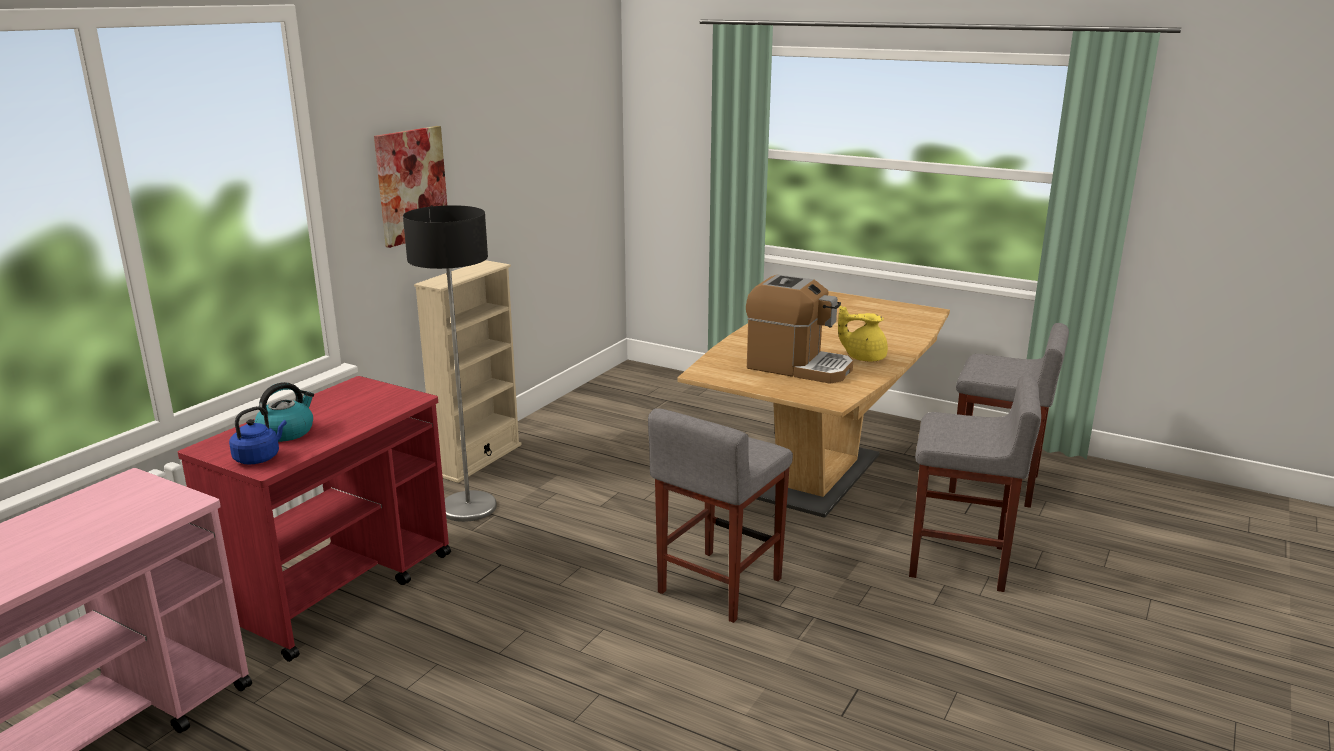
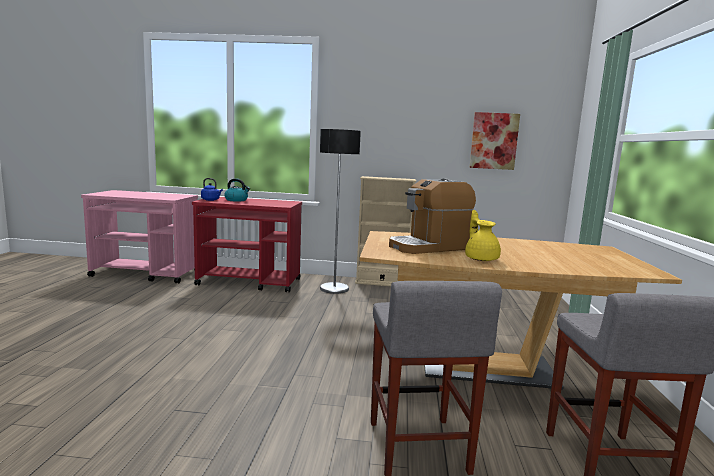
camera: 65 degrees right, 10 degrees down
picture [374,126,447,248] -> picture moved to [470,112,520,170]
grey stool [648,408,793,623] -> none
coffee machine [746,274,853,384] -> coffee machine turned 60 degrees clockwise [389,179,476,254]

